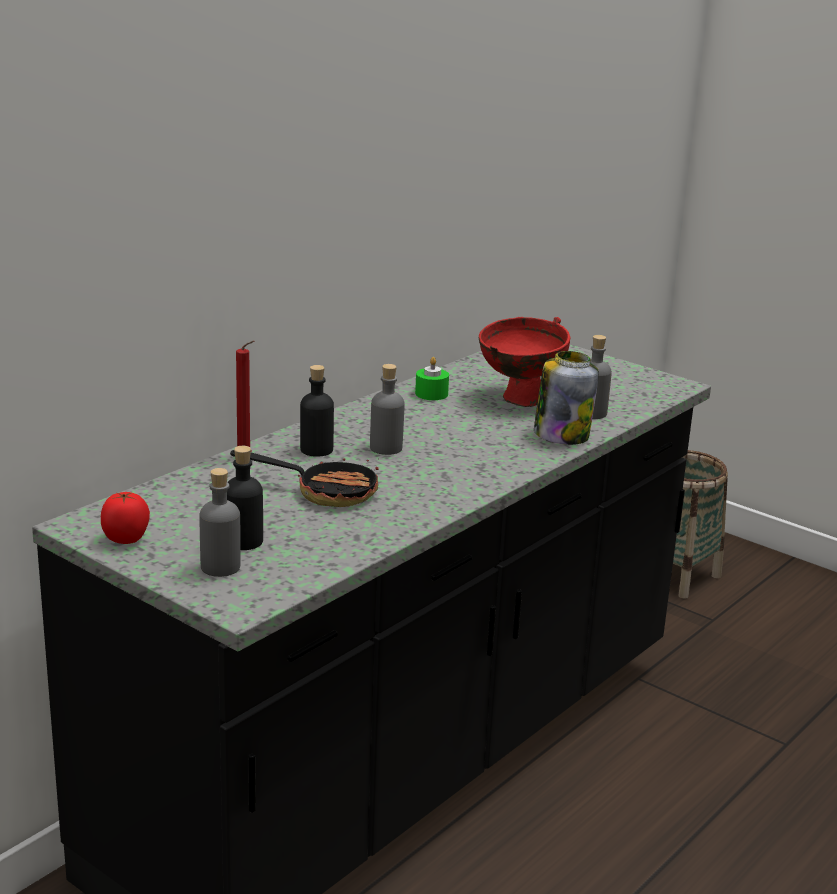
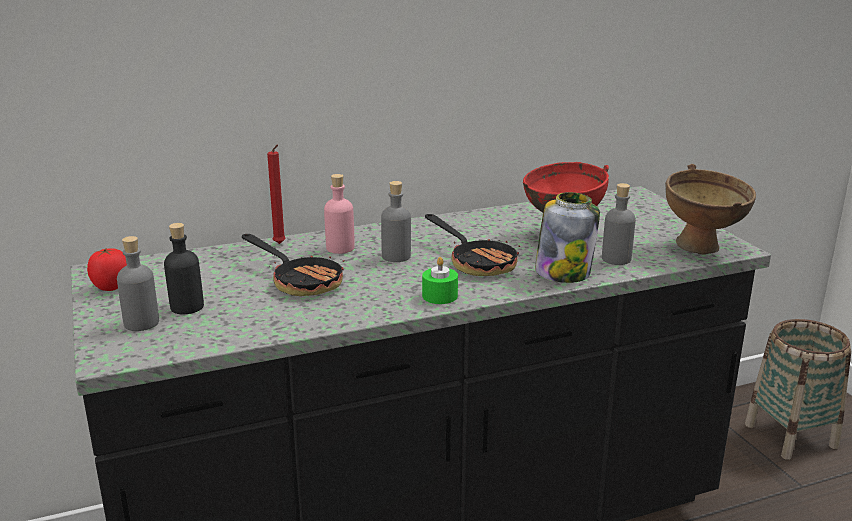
camera: 30 degrees right, 0 degrees up
black bottle [300,365,334,457] -> pink bottle [324,174,355,254]
green candle [415,357,449,400] -> green candle moved to [422,257,458,304]
none -> frying pan [425,214,520,276]
none -> brown bowl [665,164,756,255]

